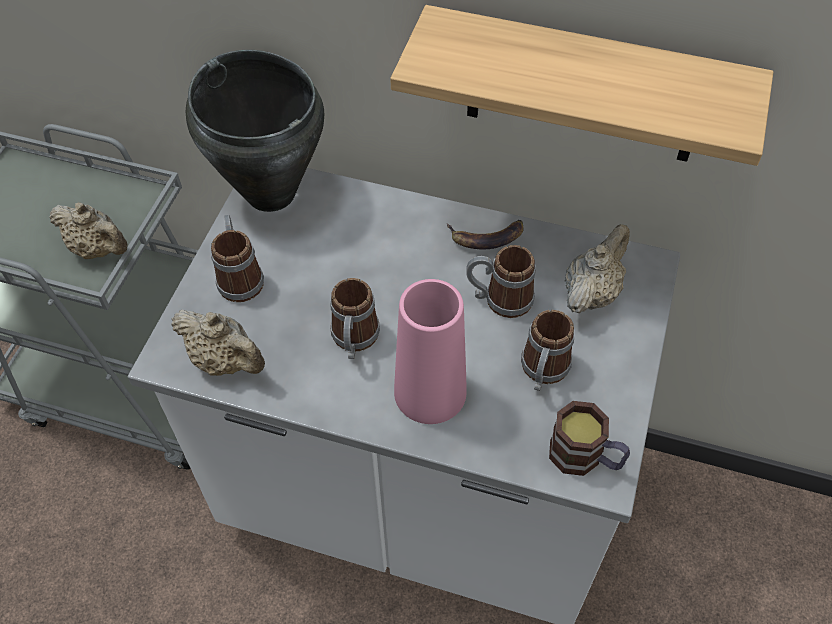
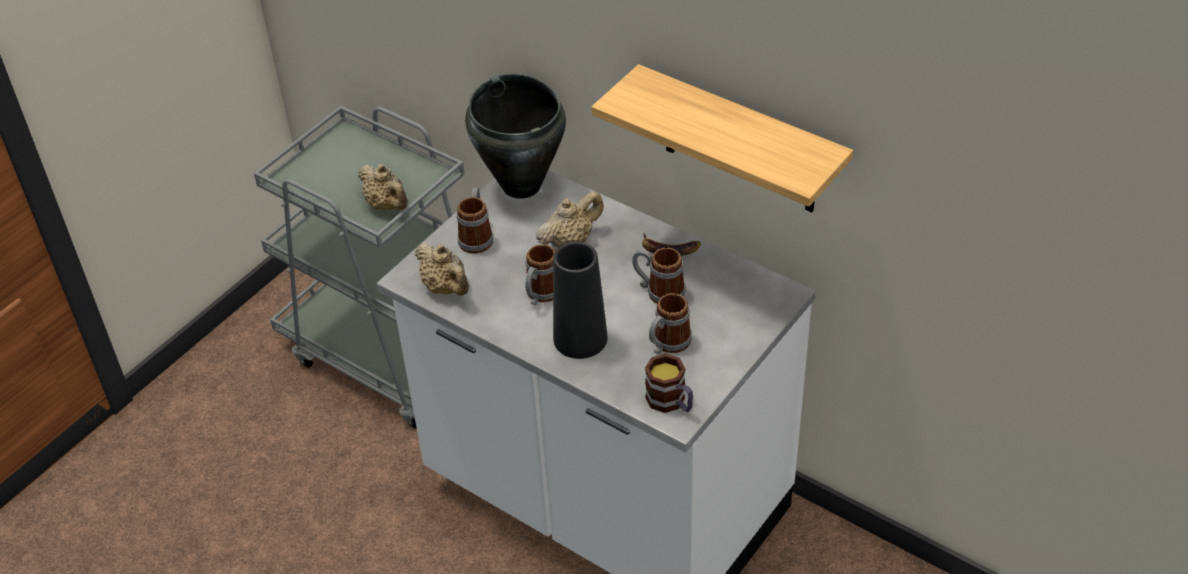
camera: 20 degrees right, 10 degrees down
pink vase [394,279,467,424] -> black vase [553,242,608,359]
beige teapot [565,224,630,313] -> beige teapot moved to [536,191,604,248]

